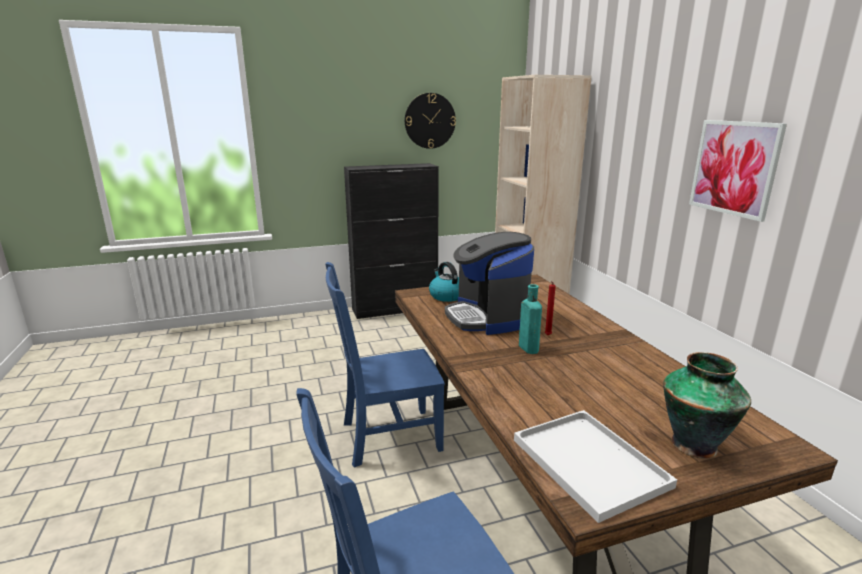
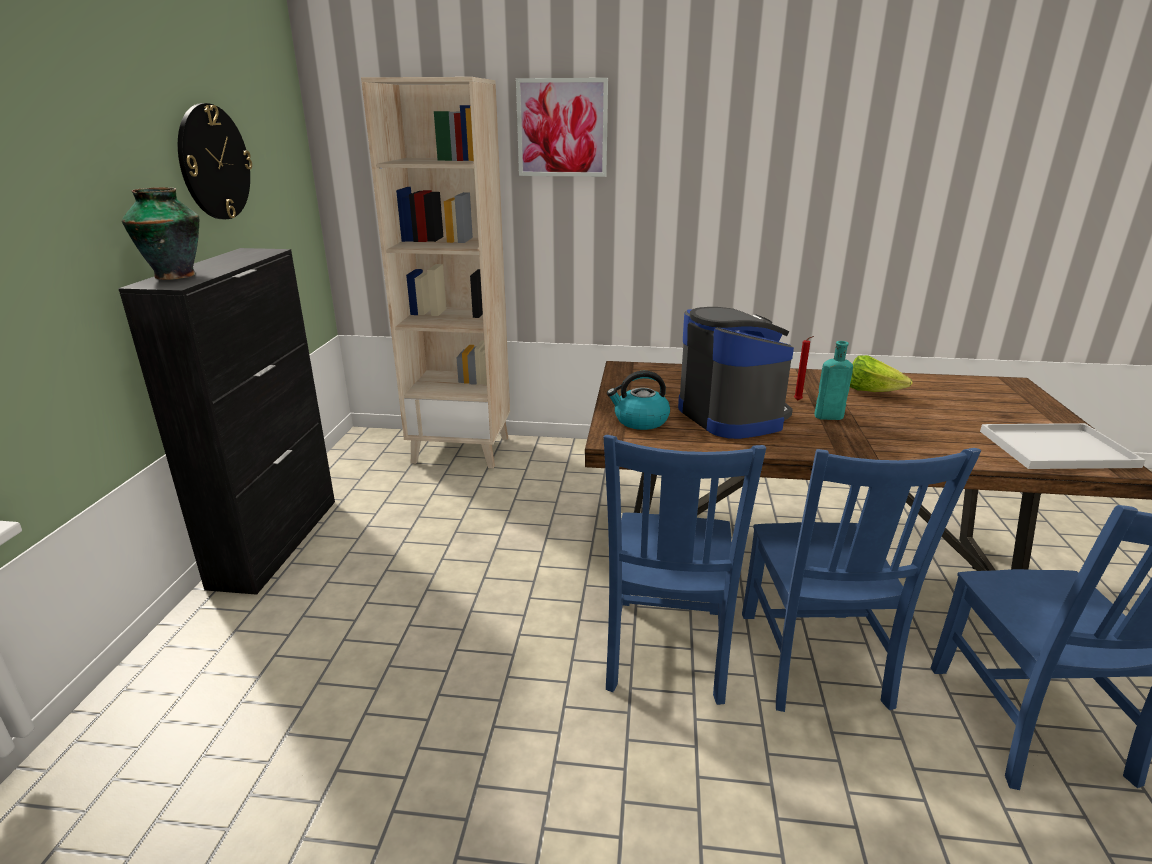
camera: 65 degrees left, 5 degrees up
coffee machine [445,232,534,335] -> coffee machine turned 120 degrees counterclockwise [678,307,794,439]
vase [663,352,751,459] -> vase moved to [122,187,199,280]
picture [689,120,787,222] -> picture moved to [516,78,608,177]
none -> blue chair [742,448,981,712]
none -> lettuce [850,355,912,392]

